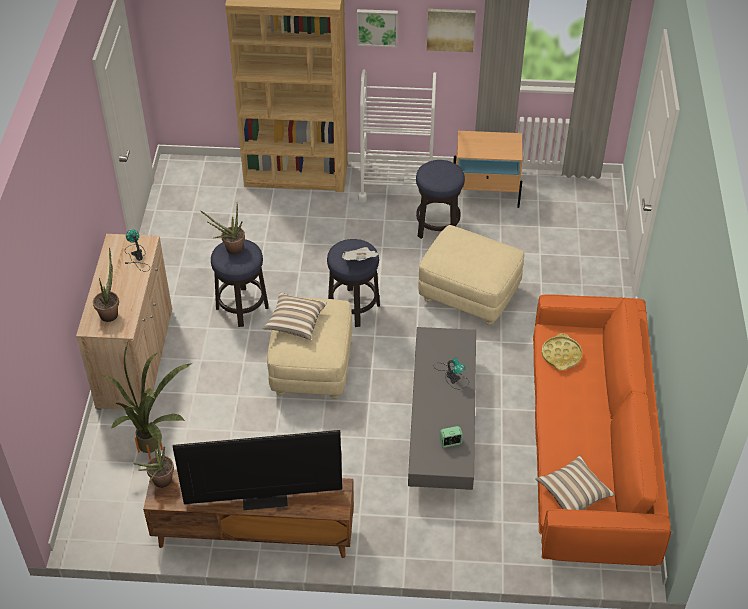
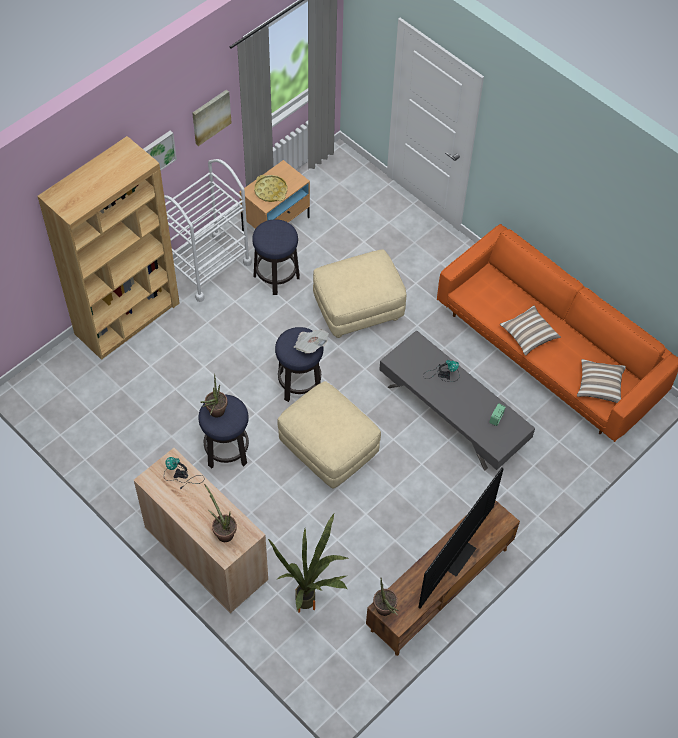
camera: 50 degrees left, 10 degrees up
pillow [263,293,327,340] -> pillow moved to [500,305,561,356]
yellow tray [542,333,582,370] -> yellow tray moved to [254,175,287,202]

